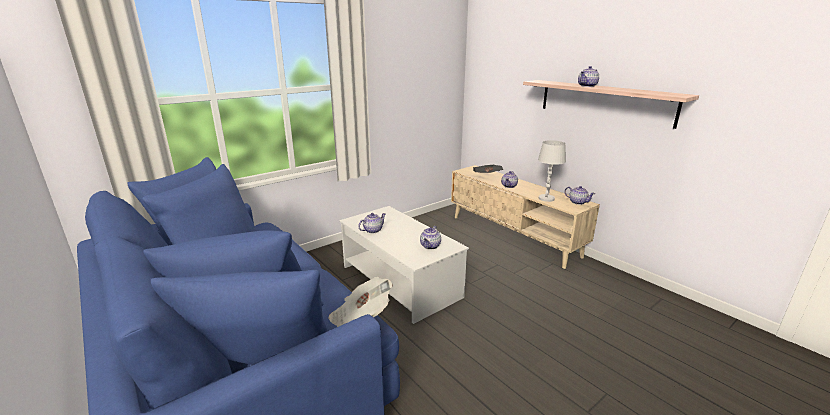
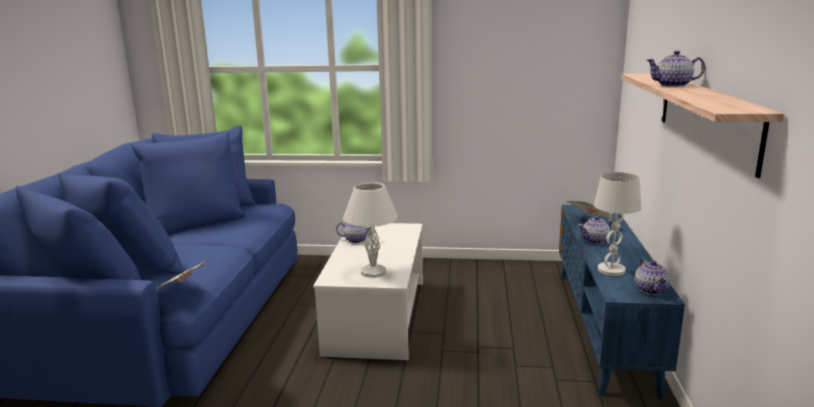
camera: 45 degrees right, 5 degrees down
teapot [420,226,441,249] -> white table lamp [343,182,398,278]
beige tv stand [451,165,600,269] -> blue tv stand [559,205,685,398]

